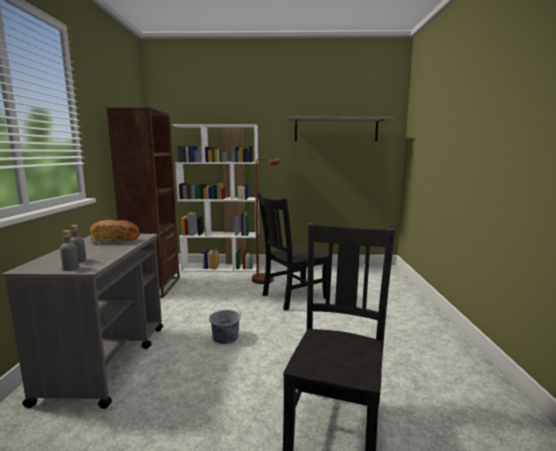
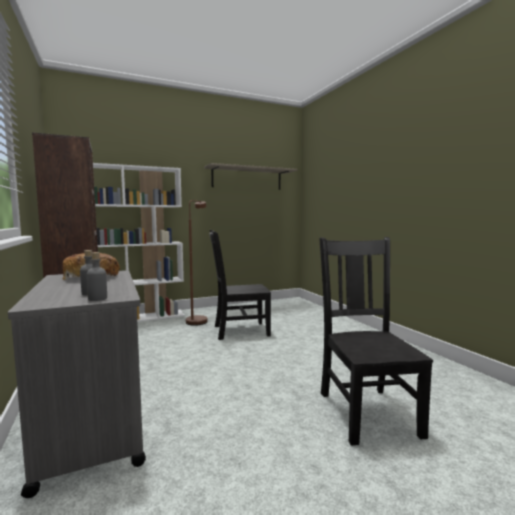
camera: 25 degrees left, 5 degrees down
grey bucket [209,300,241,344] -> none
black chair [257,193,328,311] -> black chair turned 45 degrees clockwise [209,230,271,340]

